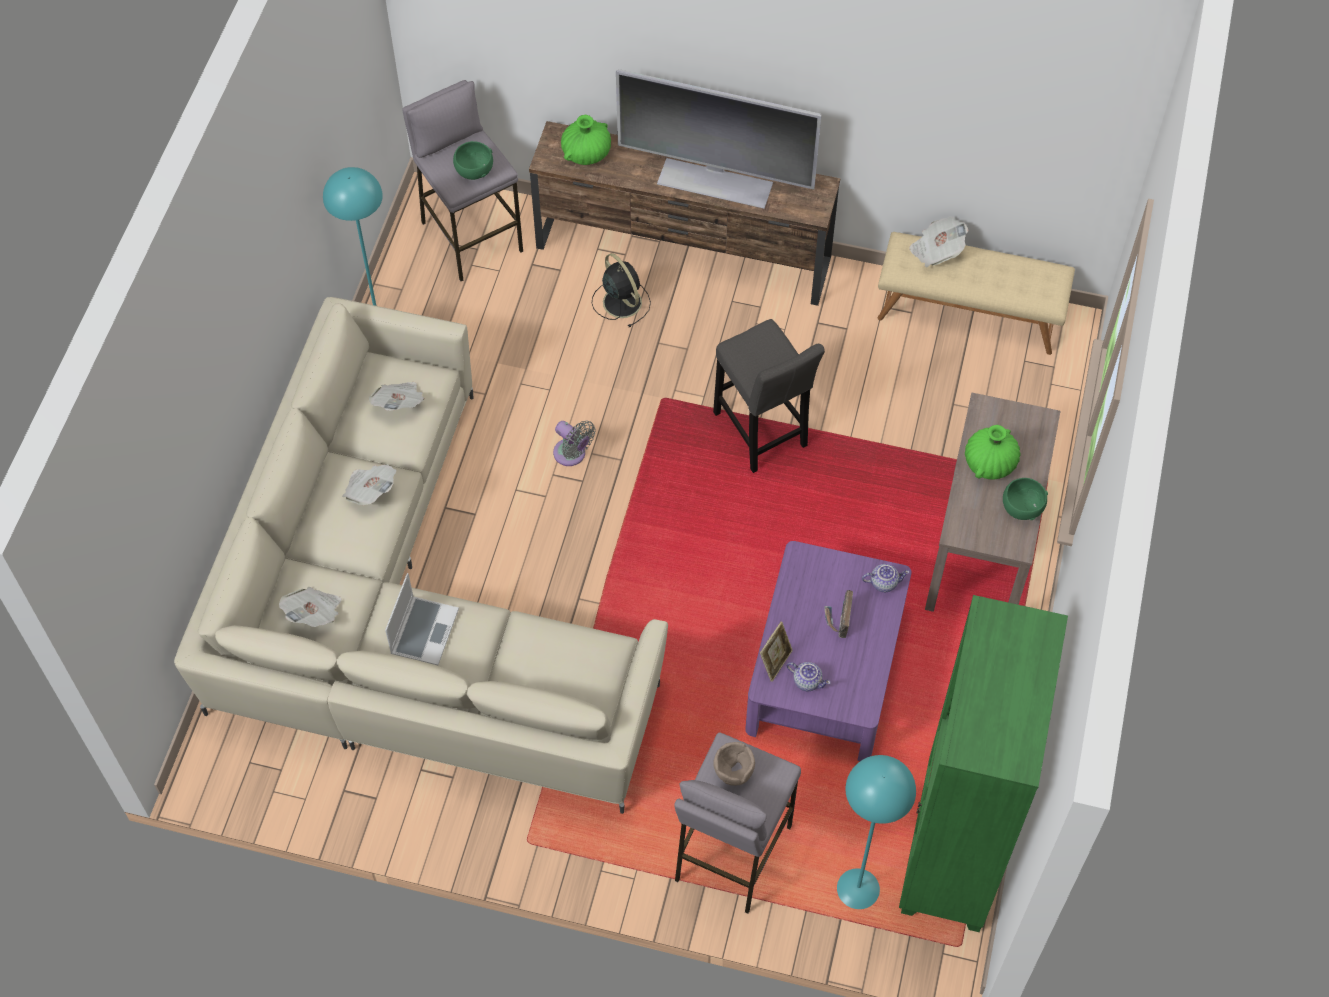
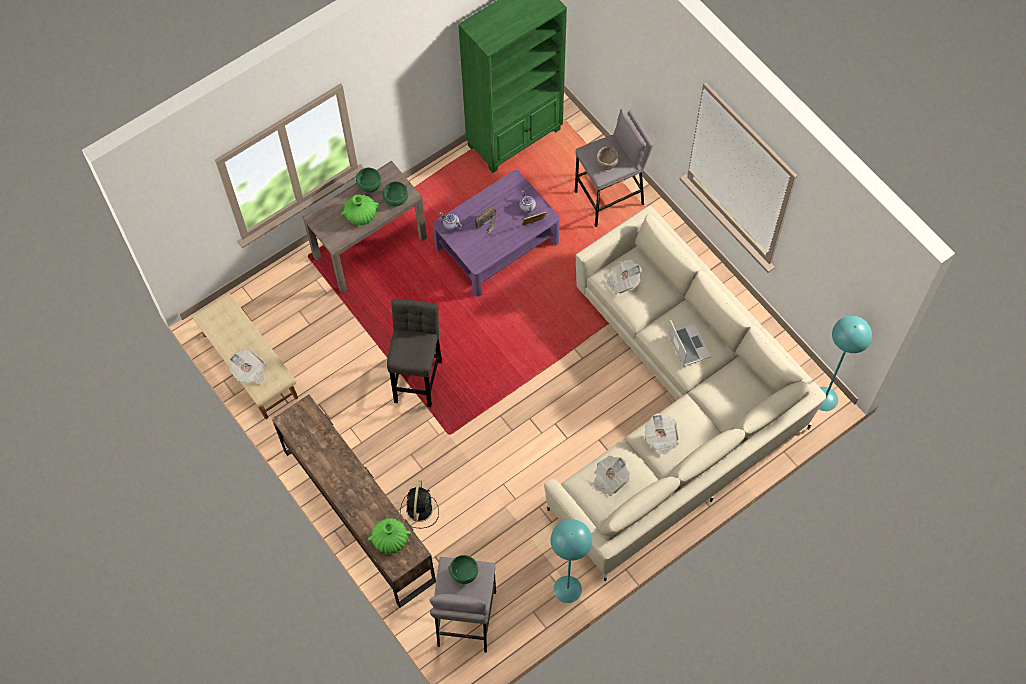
camera: 140 degrees left, 5 degrees up
newspaper [279,587,342,627] -> newspaper moved to [604,260,642,295]
laptop [385,573,459,665] -> laptop turned 105 degrees clockwise [668,320,711,367]
grey fan [553,421,596,466] -> none
television [616,69,822,209] -> none
turquoise floor lamp [837,755,916,909] -> turquoise floor lamp moved to [819,316,872,411]
none -> green bowl [383,181,408,207]

